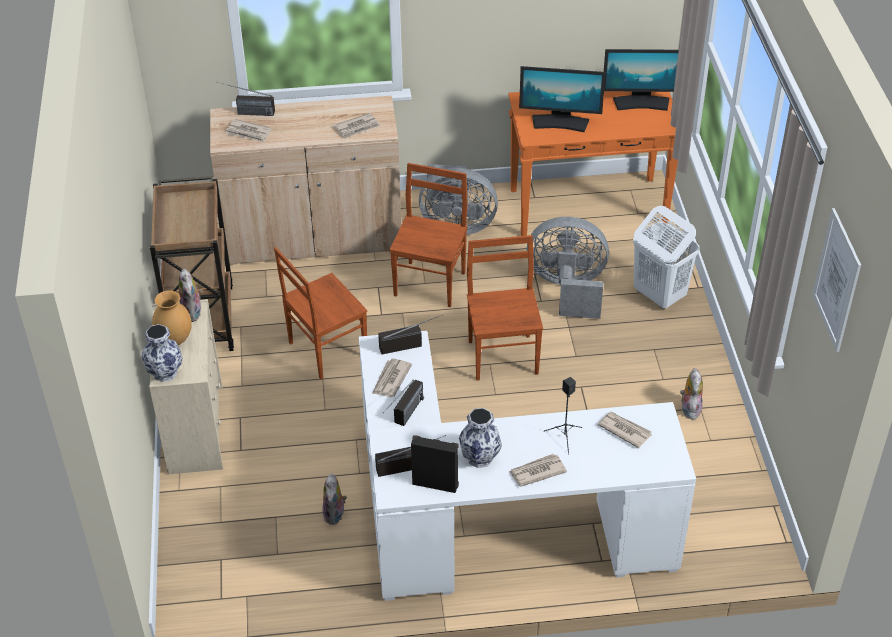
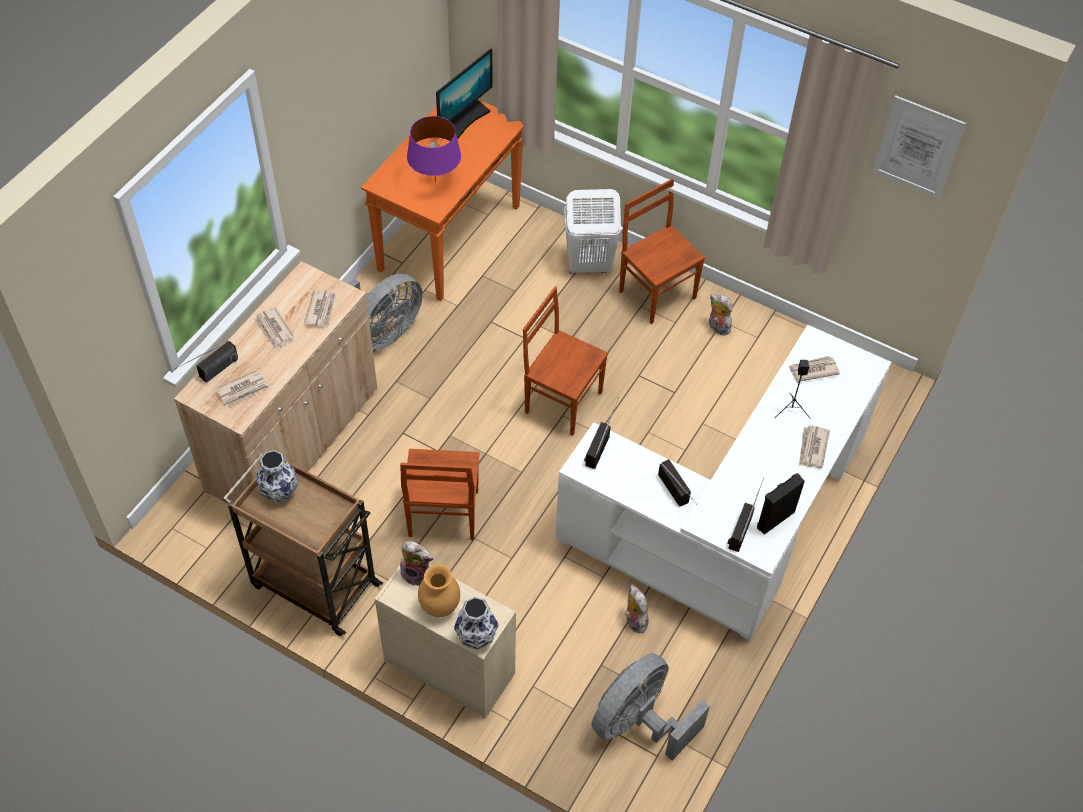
camera: 55 degrees left, 10 degrees up
plush toy [322,474,347,525] -> plush toy turned 150 degrees counterclockwise [625,584,649,633]
newspaper [372,359,412,397] -> newspaper moved to [253,307,295,350]
brown chair [390,163,468,307] -> brown chair moved to [619,179,705,324]
vase [459,408,502,468] -> vase moved to [256,450,298,504]
monitor [519,66,606,132] -> purple table lamp [407,116,461,182]
grey fan [526,217,609,319] -> grey fan moved to [591,653,710,760]

